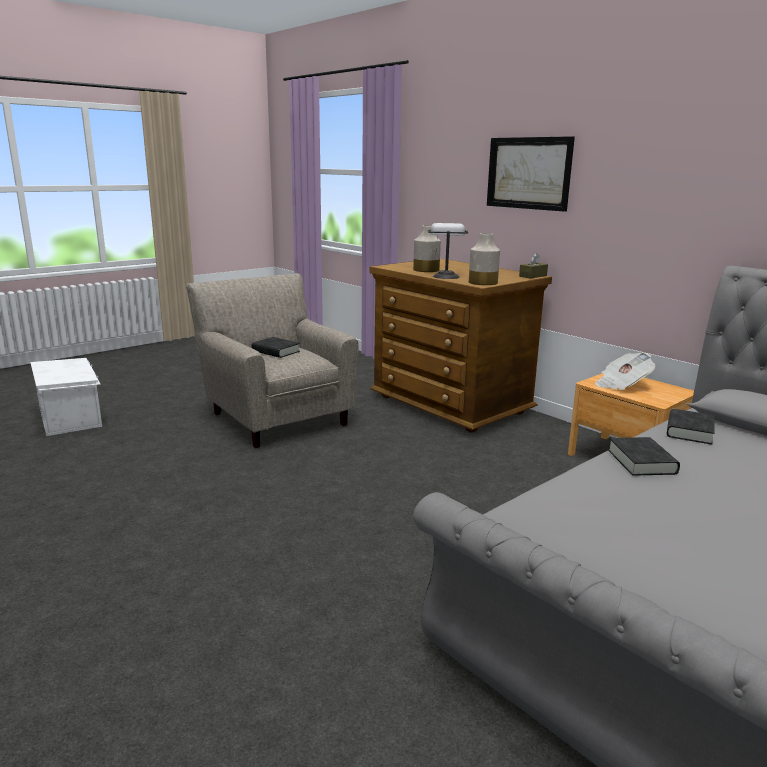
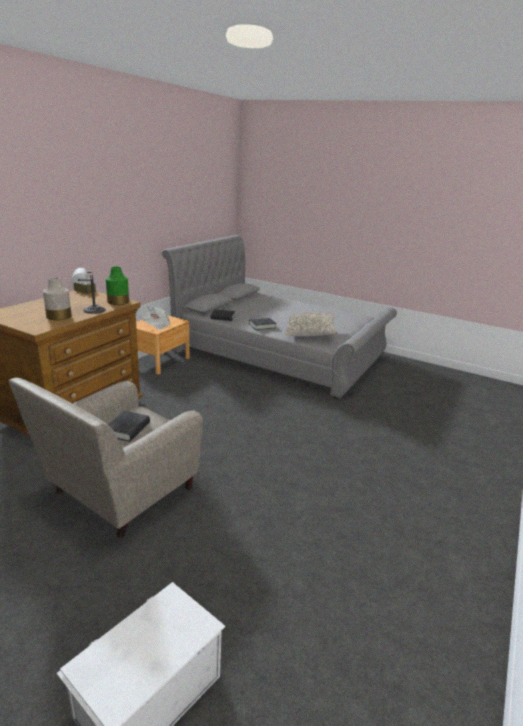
camera: 110 degrees left, 5 degrees up
beige vase [469,233,500,285] -> green vase [106,266,129,305]
picture [487,136,575,212] -> none
none -> beige pillow [285,312,336,337]

